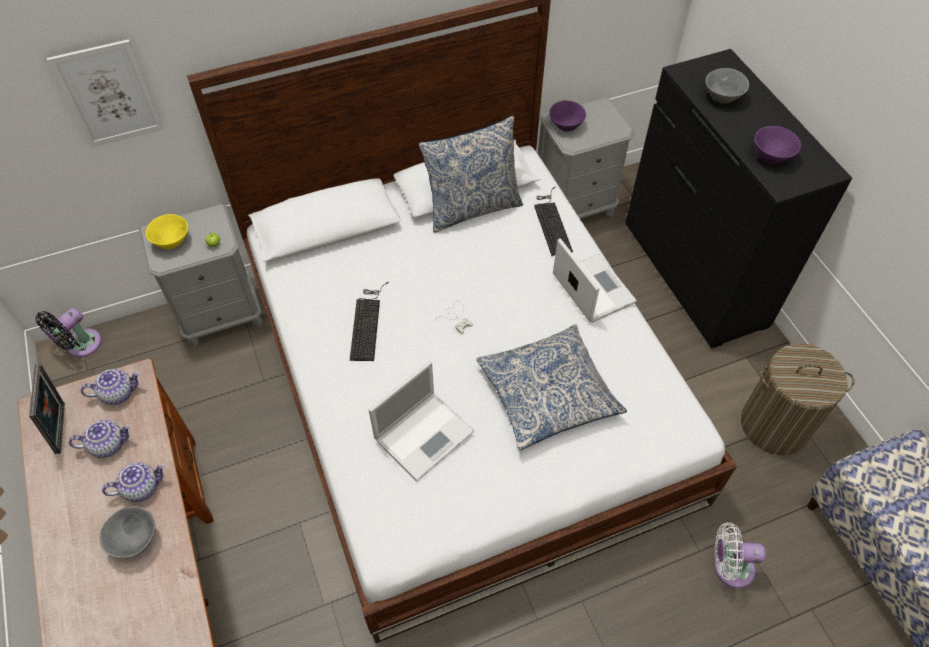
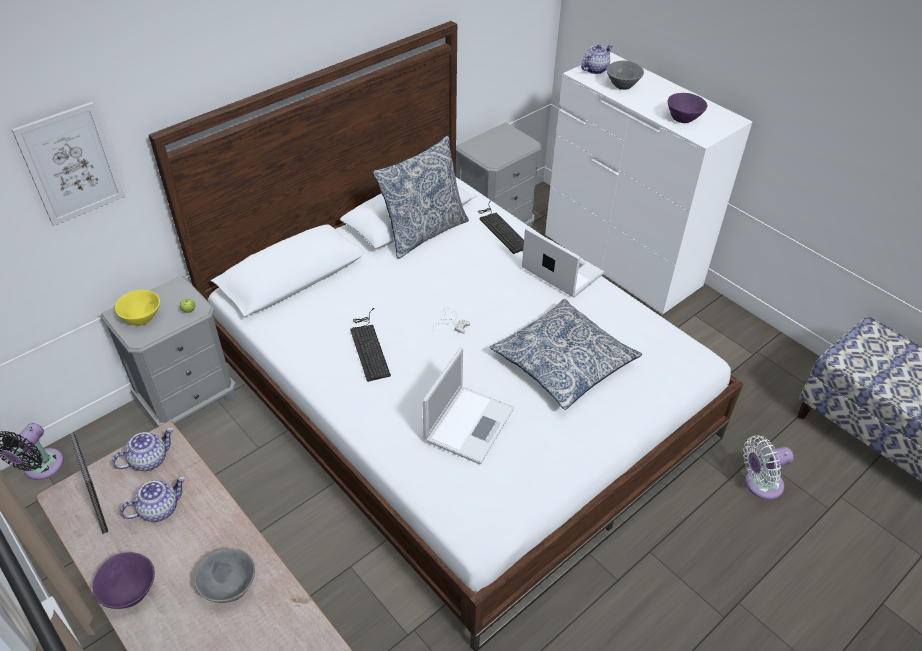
camera: 20 degrees left, 10 degrees down
teapot [102,462,165,502] -> teapot moved to [581,44,613,74]
purple bowl [549,100,586,131] -> purple bowl moved to [93,552,155,609]
black dresser [625,49,852,348] -> white dresser [545,52,752,315]
laundry basket [741,343,855,455] -> none

